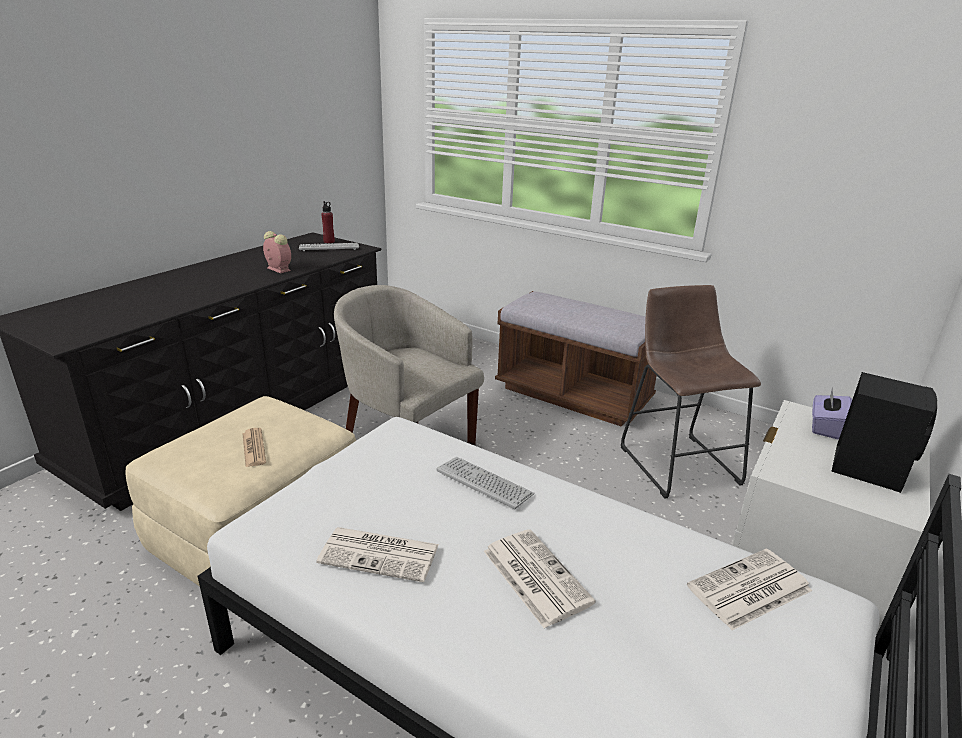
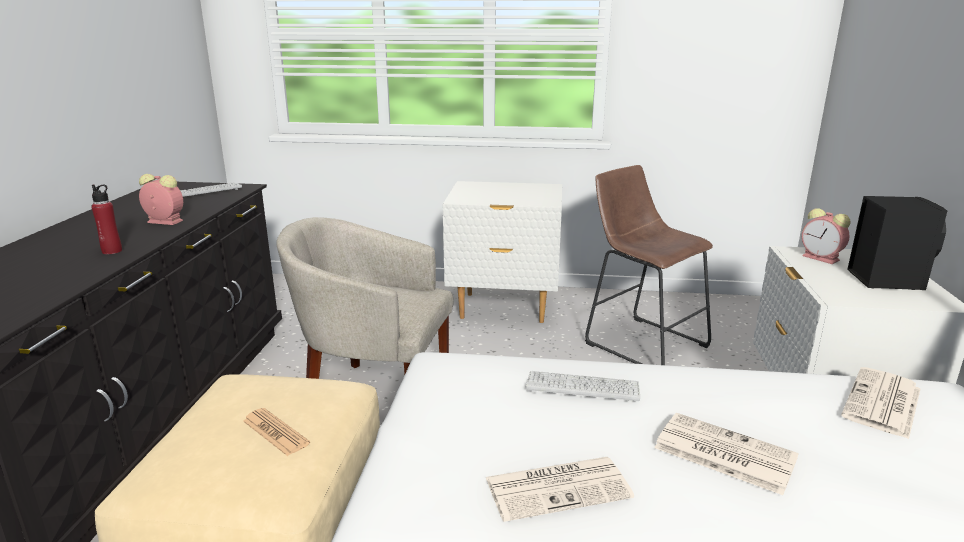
camera: 25 degrees left, 5 degrees down
red bottle [321,201,335,243] -> red bottle moved to [91,185,122,254]
brown bench [495,291,657,427] -> white nightstand [443,181,562,323]
purple tissue box [812,387,852,440] -> alarm clock [802,208,850,264]

